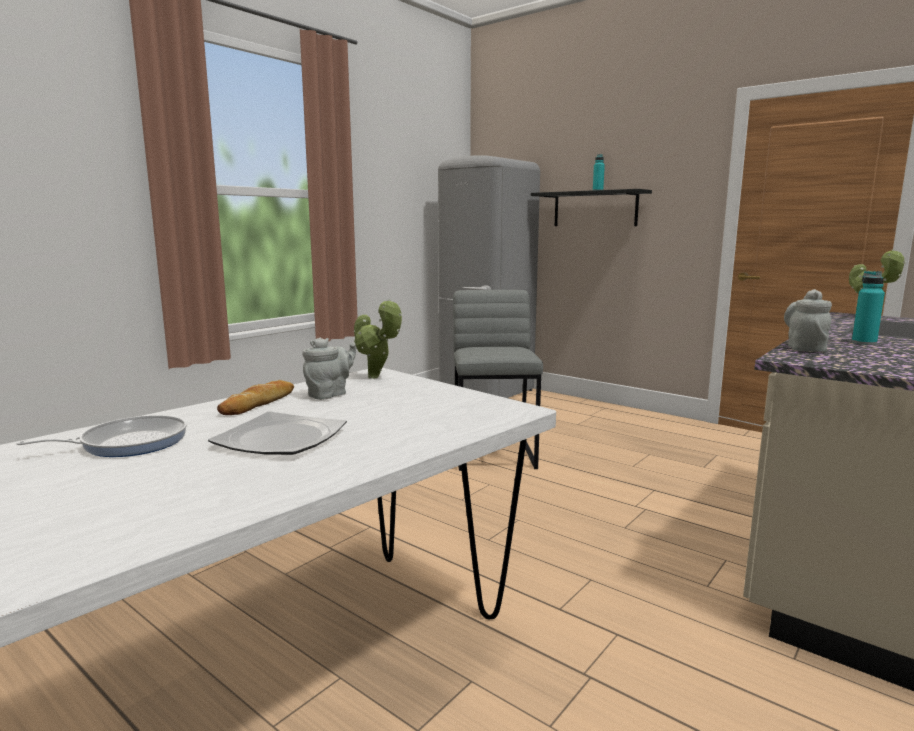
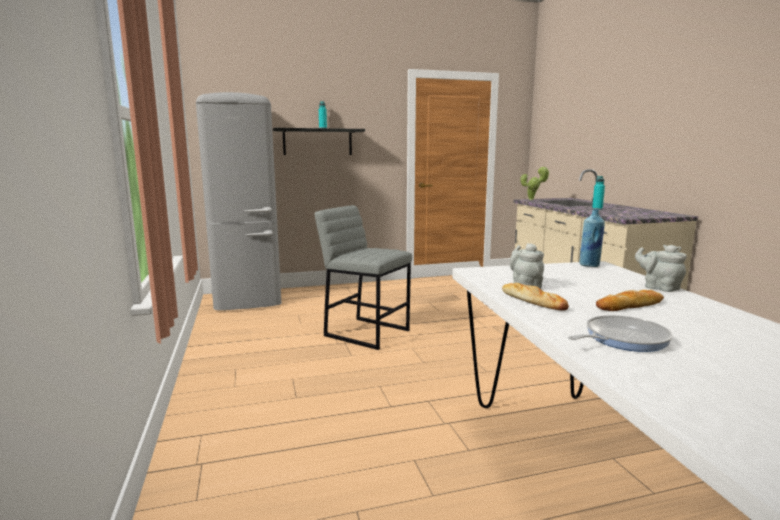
camera: 55 degrees left, 0 degrees up
frying pan [16,415,187,457] -> frying pan turned 60 degrees clockwise [568,315,673,352]
plate [208,412,347,455] -> bread [596,290,664,311]
potted plant [354,299,402,379] -> none
grey teapot [784,289,832,352] -> grey teapot moved to [635,245,687,292]
none -> blue bottle [579,209,605,267]

